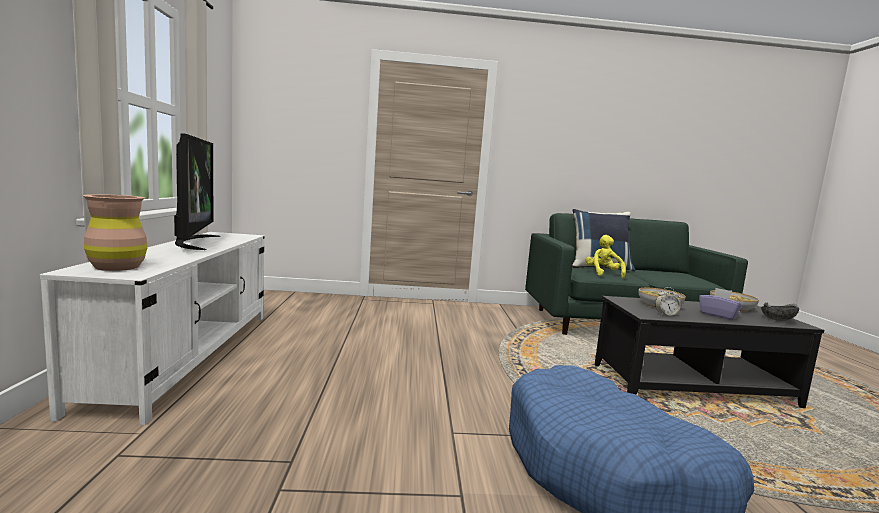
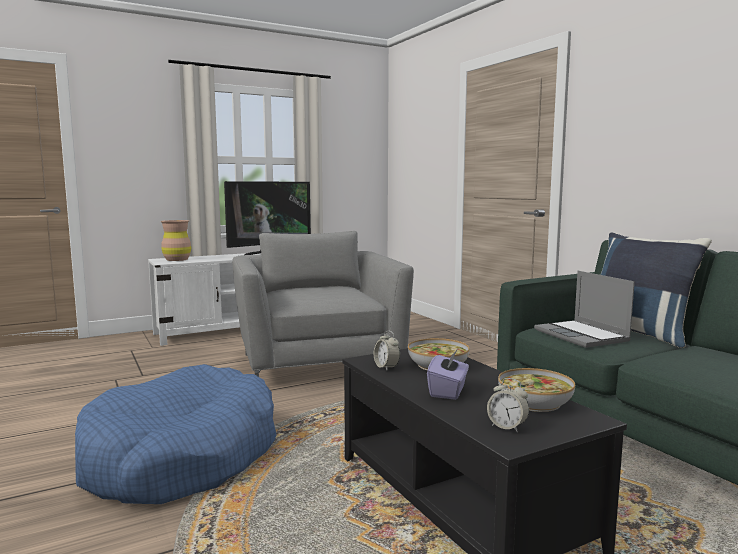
camera: 65 degrees right, 0 degrees up
yellow plush toy [586,235,626,279] -> laptop [534,271,635,348]
grey bowl [761,302,799,321] -> alarm clock [487,378,529,432]
none -> grey armchair [232,231,414,377]

